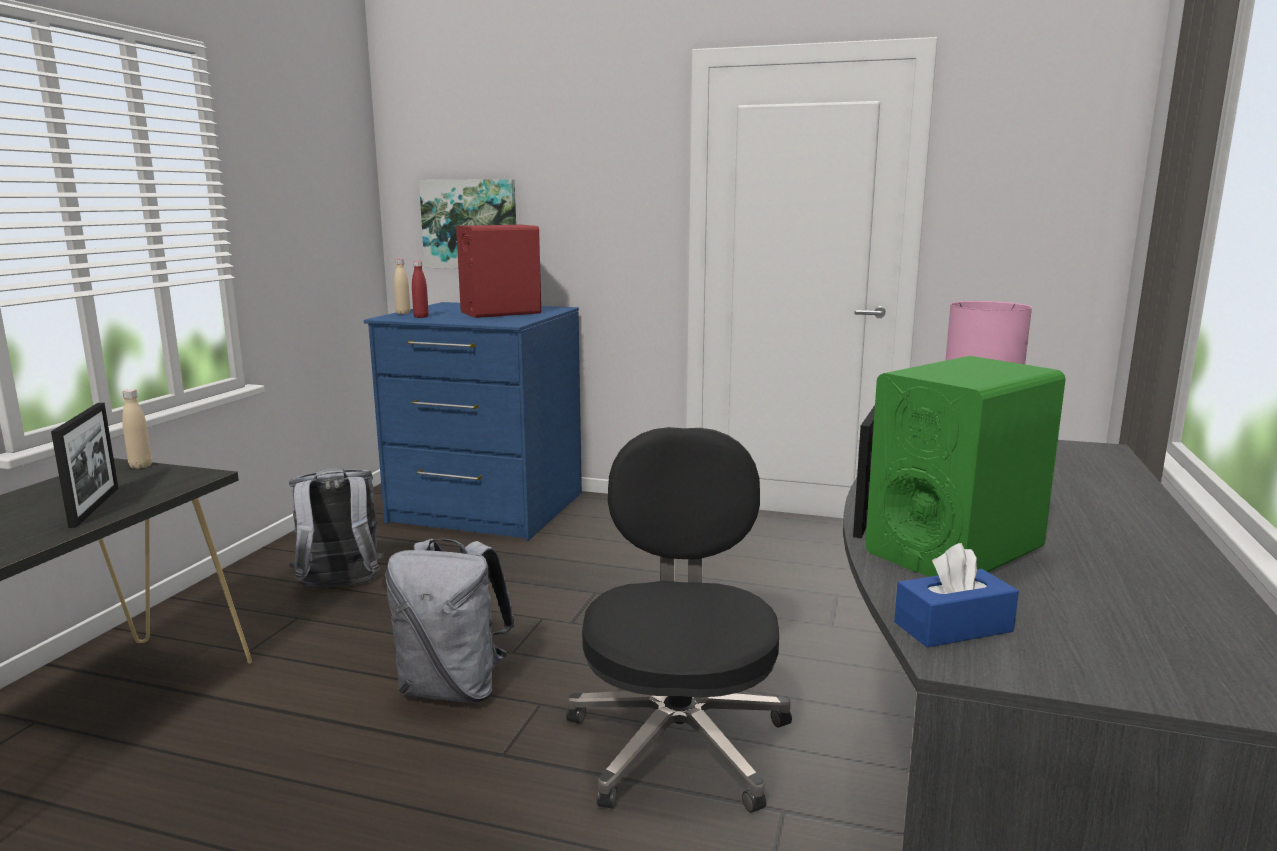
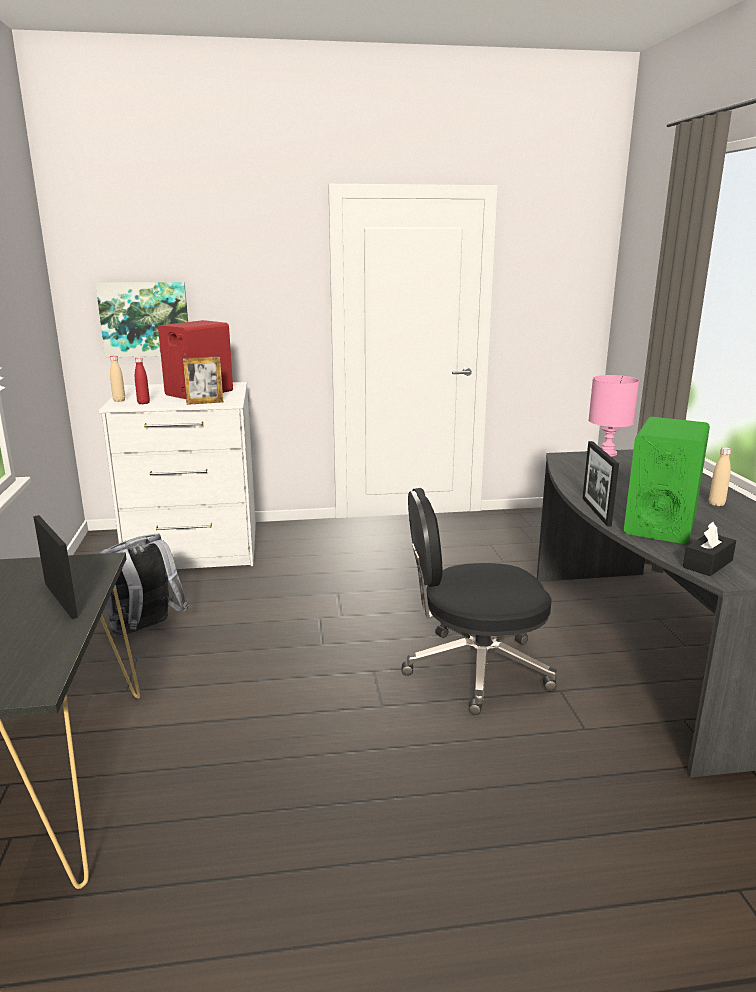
camera: 25 degrees left, 5 degrees up
beige bottle [122,389,152,469] -> beige bottle moved to [709,447,731,506]
blue dresser [364,302,582,541] -> white dresser [98,382,256,569]
grey backpack [385,539,515,702] -> none
black office chair [566,427,792,813] -> black office chair turned 75 degrees counterclockwise [402,488,557,715]
blue tissue box [894,543,1019,648] -> black tissue box [683,522,736,576]
none -> picture frame [182,356,223,405]

